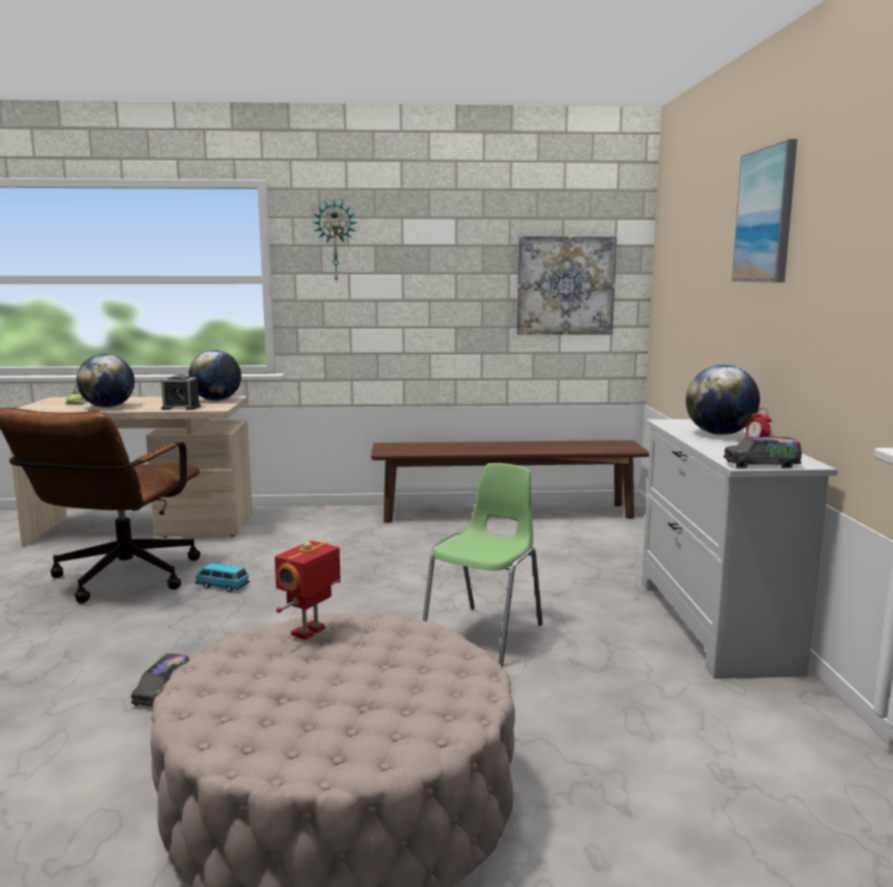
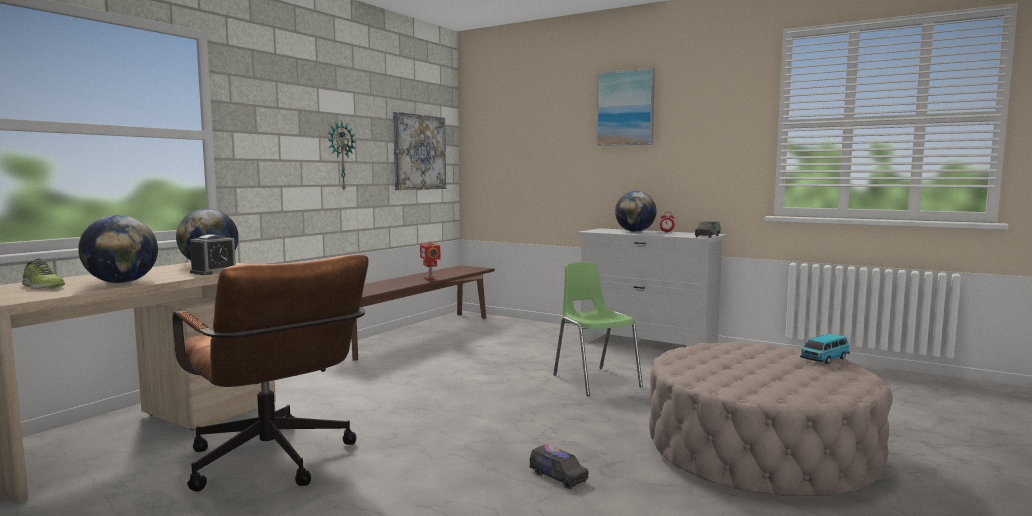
camera: 55 degrees left, 5 degrees down
toy car [195,563,250,592] -> toy car moved to [800,334,850,364]
toy robot [275,541,341,640] -> toy robot moved to [420,241,441,281]
wall clock [312,199,357,283] -> wall clock moved to [328,121,357,190]

